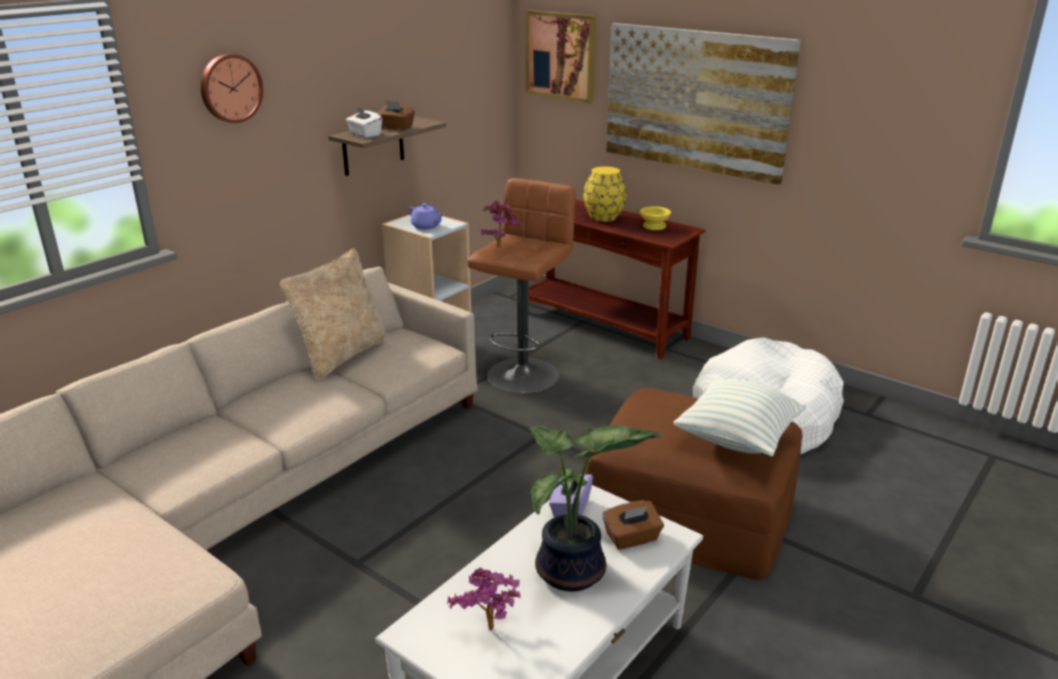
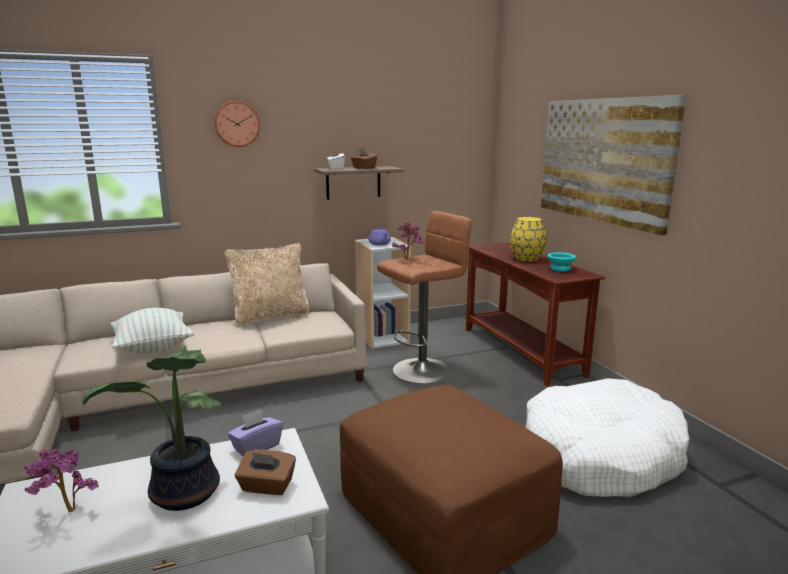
camera: 30 degrees right, 10 degrees down
picture [526,10,596,103] -> none
yellow bowl [640,206,671,230] -> turquoise bowl [548,252,576,272]
pillow [673,378,806,456] -> pillow moved to [110,308,194,353]

